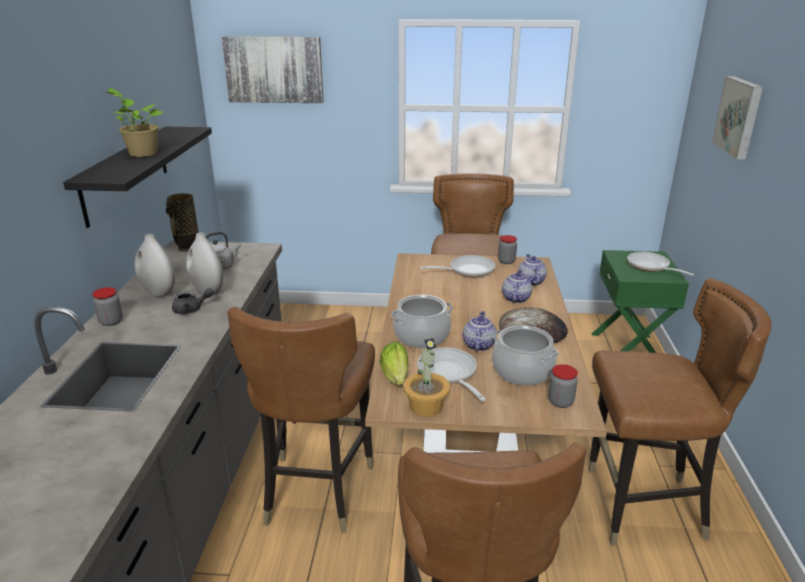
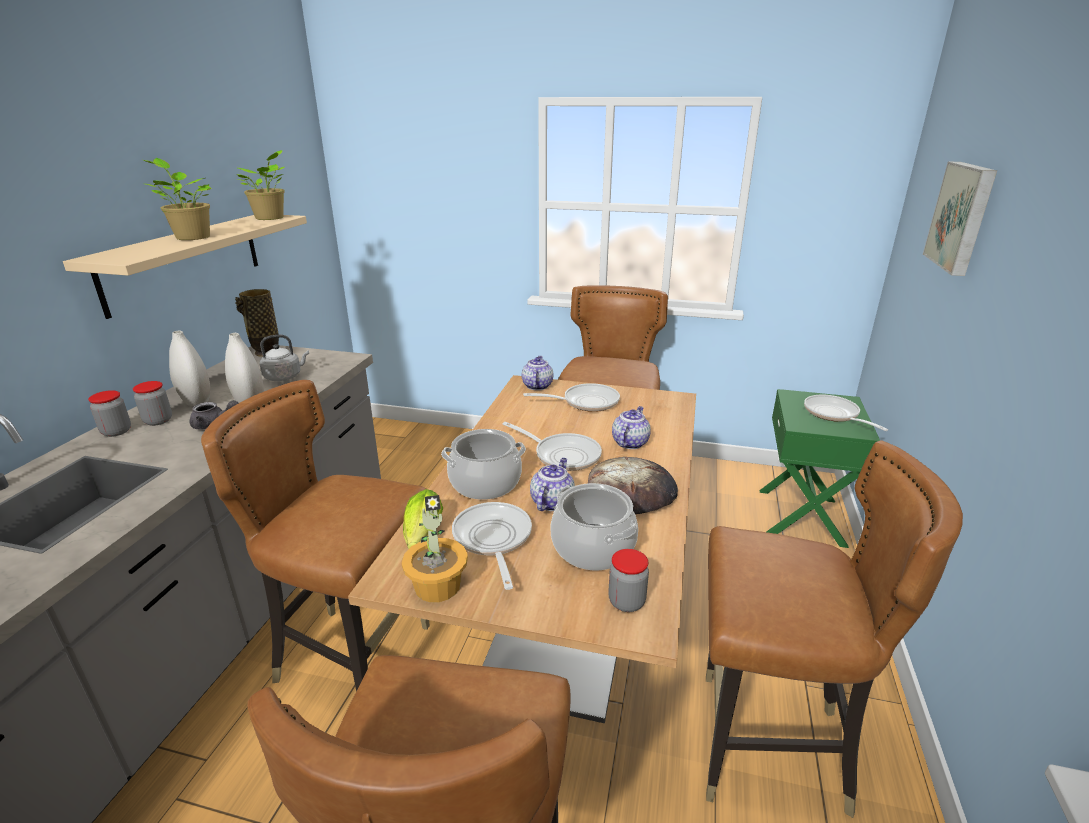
camera: 10 degrees right, 0 degrees up
black shelf [63,127,212,228] -> beige shelf [63,215,307,319]
picture [221,36,324,103] -> none
brown chair [227,307,375,533] -> brown chair turned 90 degrees clockwise [201,380,430,691]
jar [498,235,517,264] -> jar moved to [133,381,172,426]
teapot [518,254,547,286] -> teapot moved to [521,356,553,390]
none -> potted plant [237,150,285,220]
none -> frying pan [503,422,602,471]

